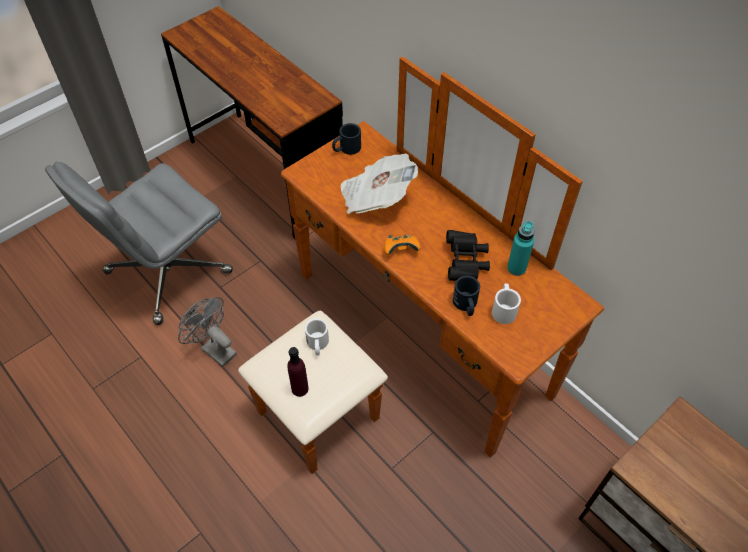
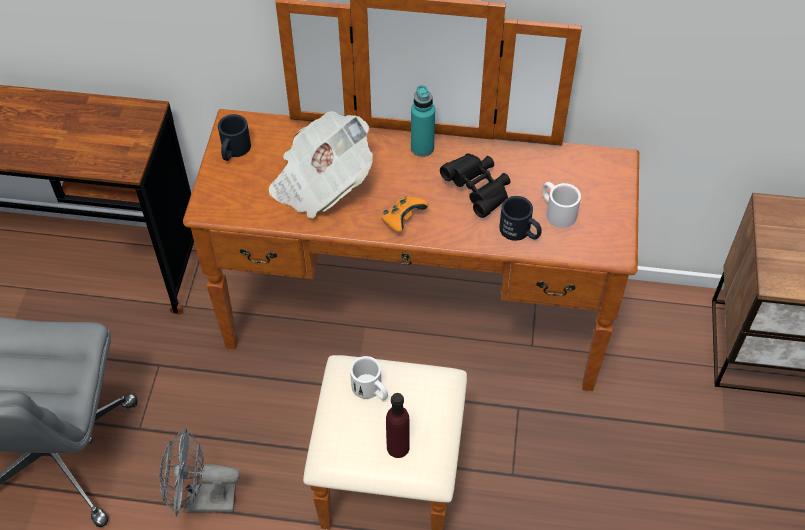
camera: 40 degrees left, 0 degrees up
turquoise bottle [507,221,534,276] -> turquoise bottle moved to [411,85,435,157]

